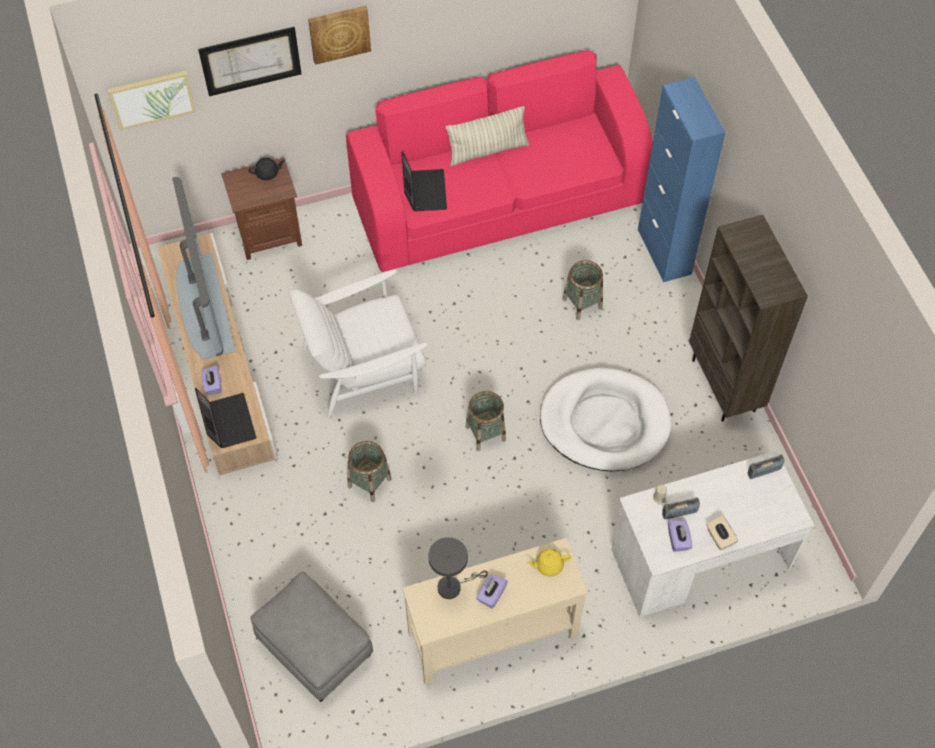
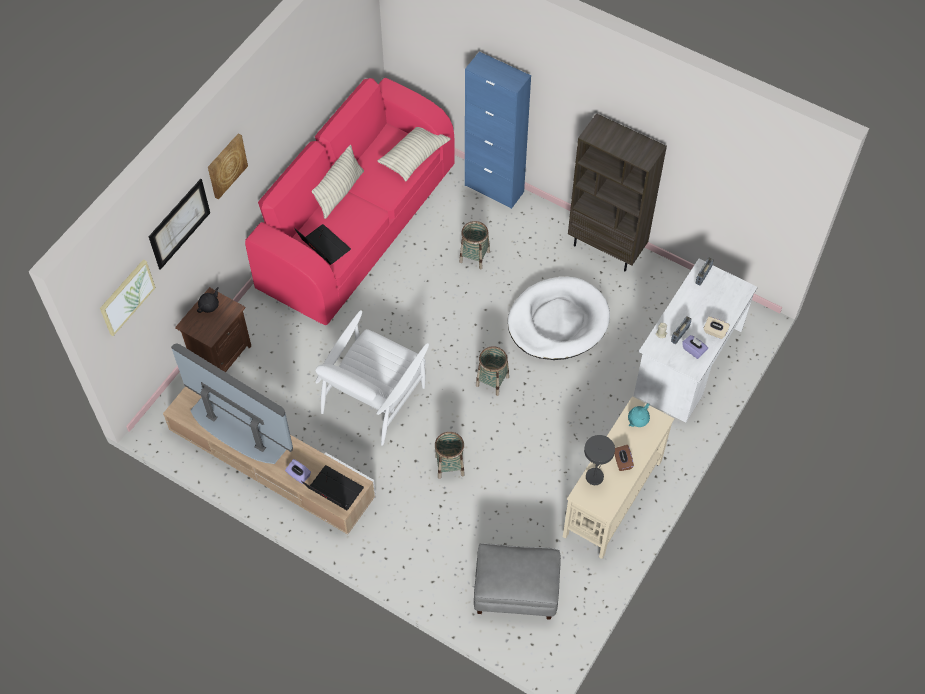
camera: 40 degrees left, 0 degrees up
purple tissue box [476,574,508,609] -> brown tissue box [614,445,634,471]
yellow teapot [527,549,571,576] -> turquoise teapot [628,403,650,427]
none -> pillow [377,127,451,181]

